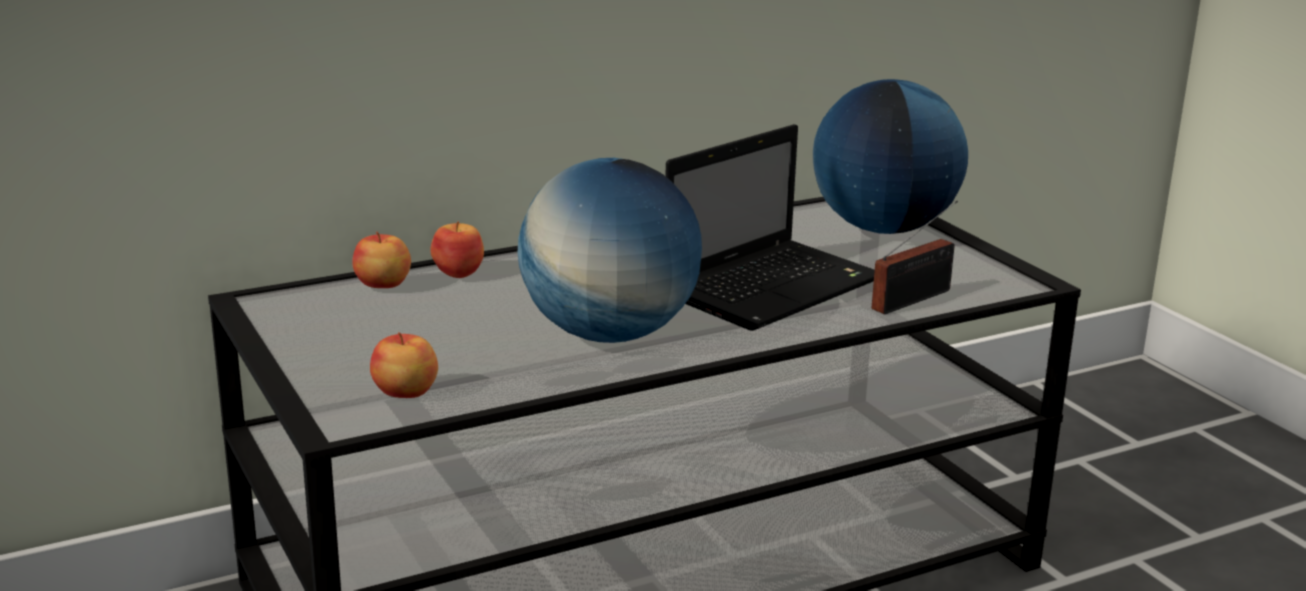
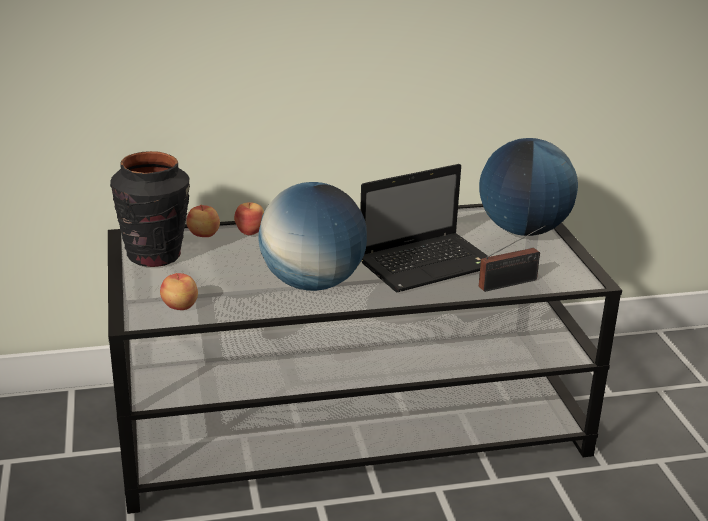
camera: 15 degrees right, 5 degrees up
none -> black vase [110,151,190,267]

